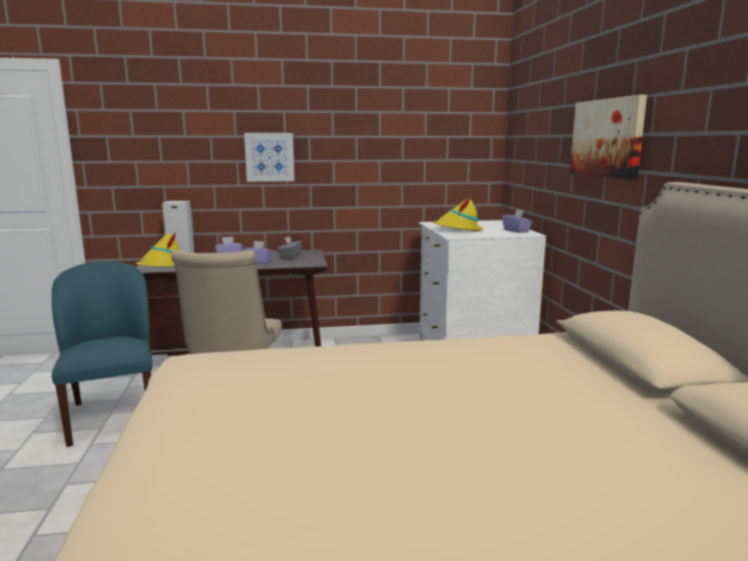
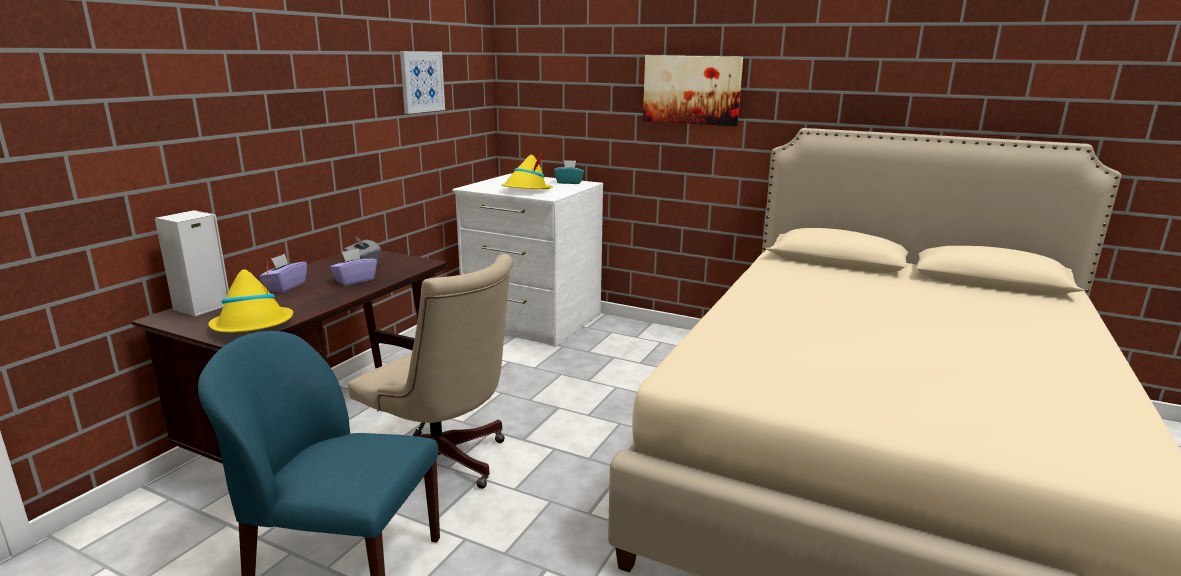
camera: 55 degrees left, 5 degrees up
picture [244,133,294,182] -> picture moved to [400,51,445,114]
purple tissue box [502,209,533,233] -> turquoise tissue box [554,160,584,184]

